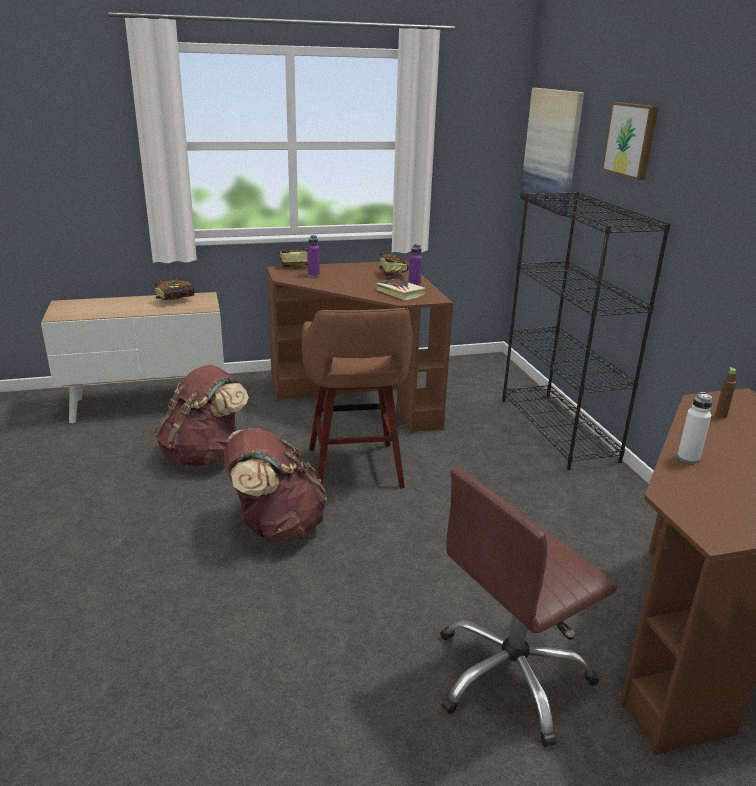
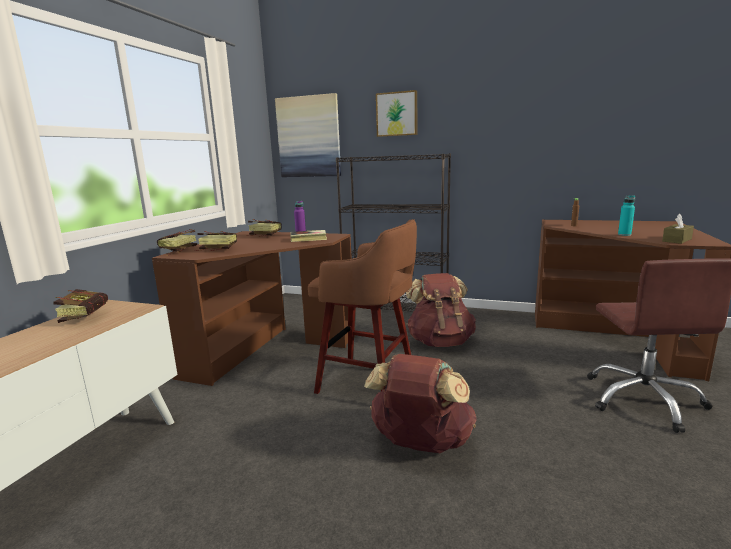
camera: 55 degrees left, 10 degrees down
brown backpack [154,365,249,467] -> brown backpack moved to [406,273,476,347]
purple bottle [307,235,320,277] -> book [194,231,237,251]
white bottle [677,392,712,464] -> turquoise bottle [618,195,635,236]
none -> brown tissue box [662,214,694,244]

